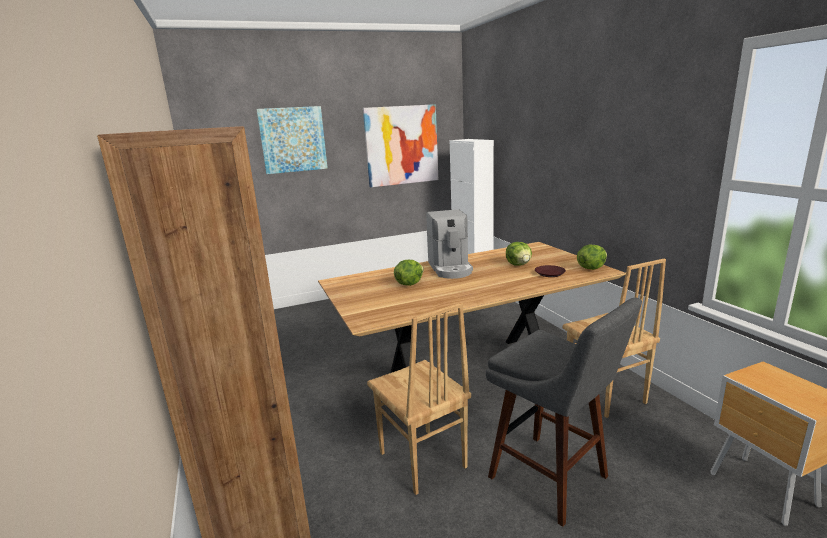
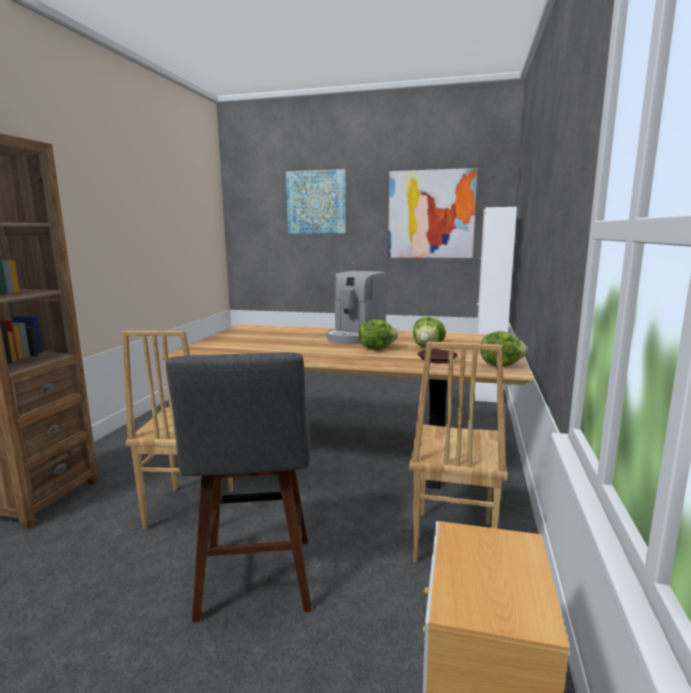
camera: 35 degrees right, 5 degrees down
lettuce [394,260,424,286] -> lettuce moved to [359,319,398,350]

